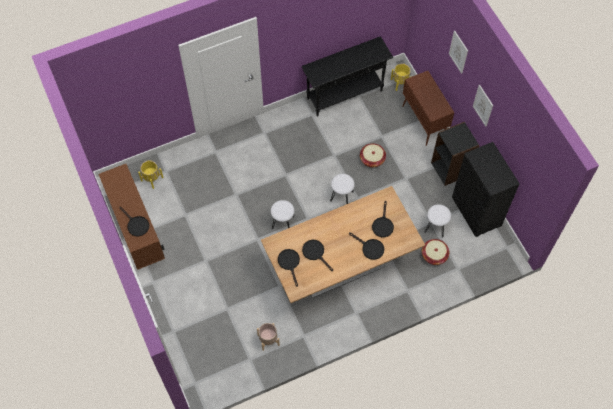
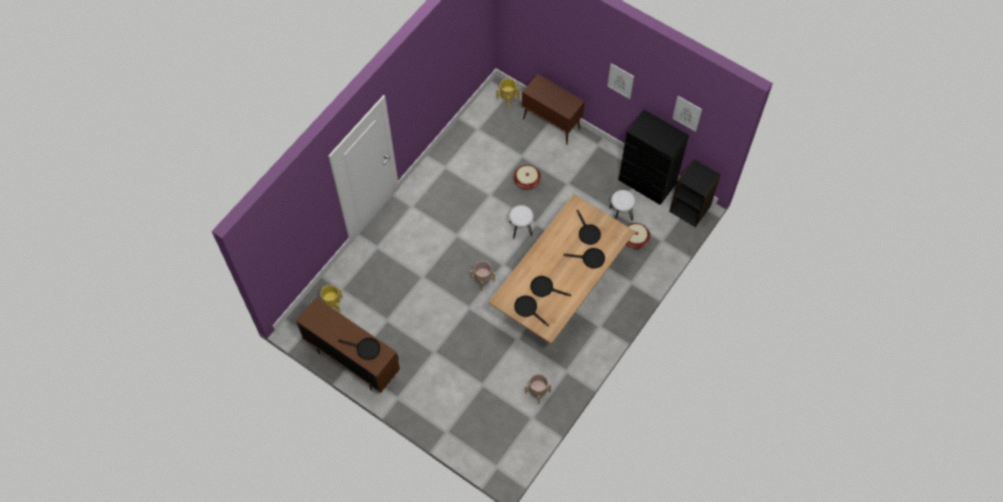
camera: 30 degrees left, 0 degrees up
white stool [271,200,294,230] -> beige planter [470,261,495,291]
black console table [301,36,393,116] -> none
black bookcase [431,122,480,186] -> black bookcase moved to [669,159,721,227]
picture [449,31,468,74] -> picture moved to [672,96,702,132]

